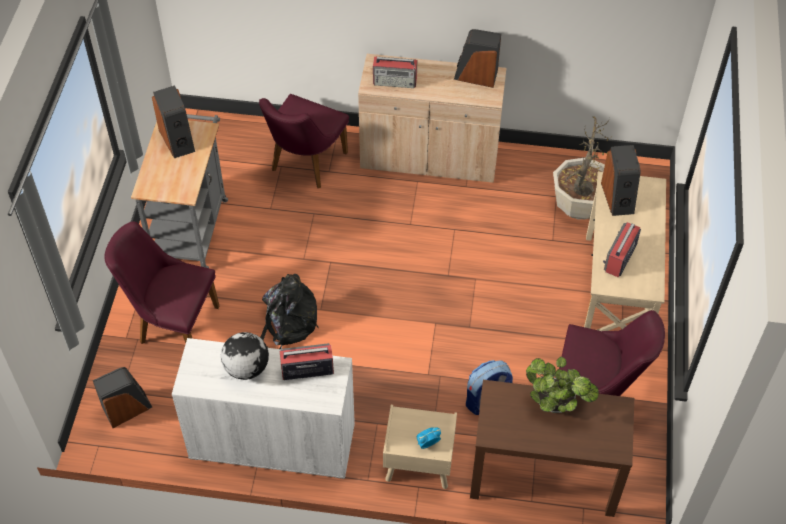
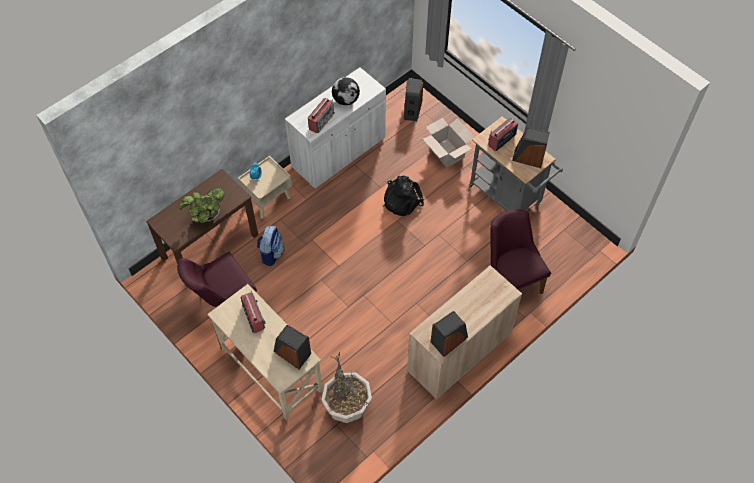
camera: 130 degrees right, 5 degrees up
purple chair [104,221,220,344] -> cardboard box [423,118,475,168]
radio [373,57,417,88] -> radio moved to [488,118,518,152]

